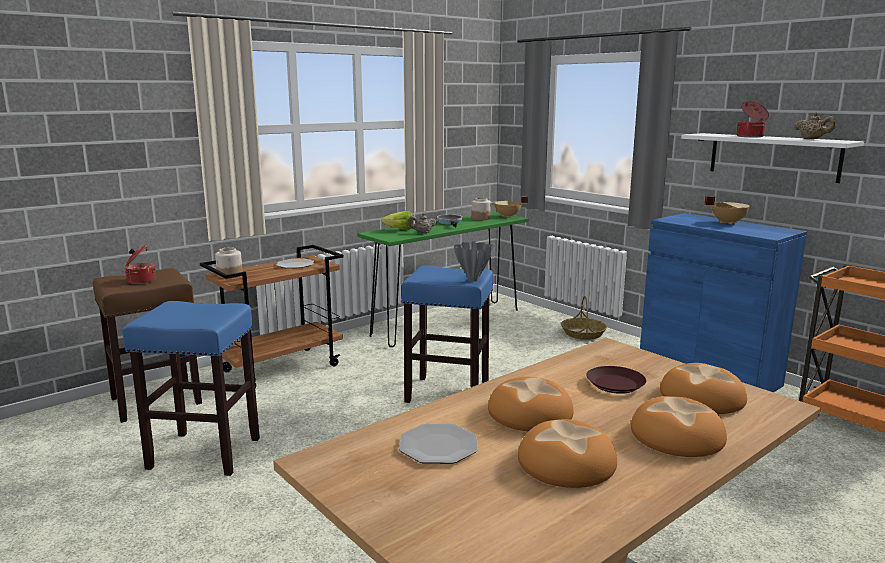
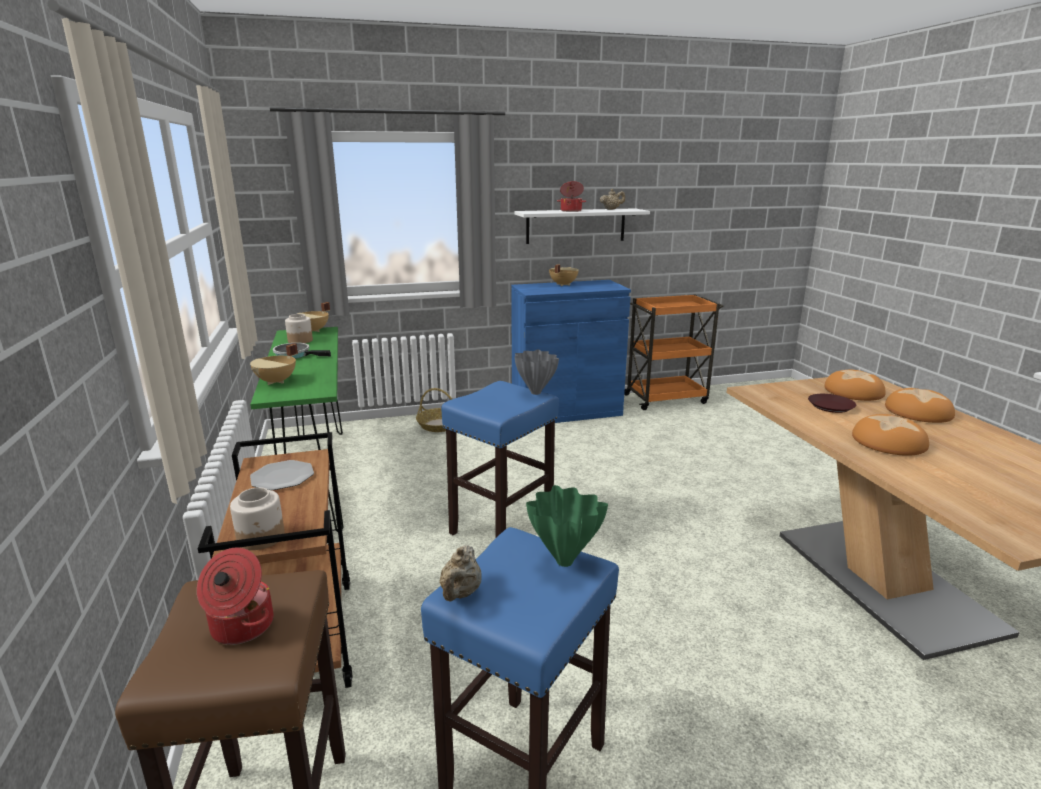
camera: 65 degrees left, 5 degrees up
lettuce [382,211,413,230] -> beige cooking pot [250,343,298,385]
plate [399,424,478,464] -> none
beige teapot [408,213,437,234] -> beige teapot moved to [439,545,481,602]
bread [518,419,617,488] -> none
none -> green vase [526,485,608,567]

